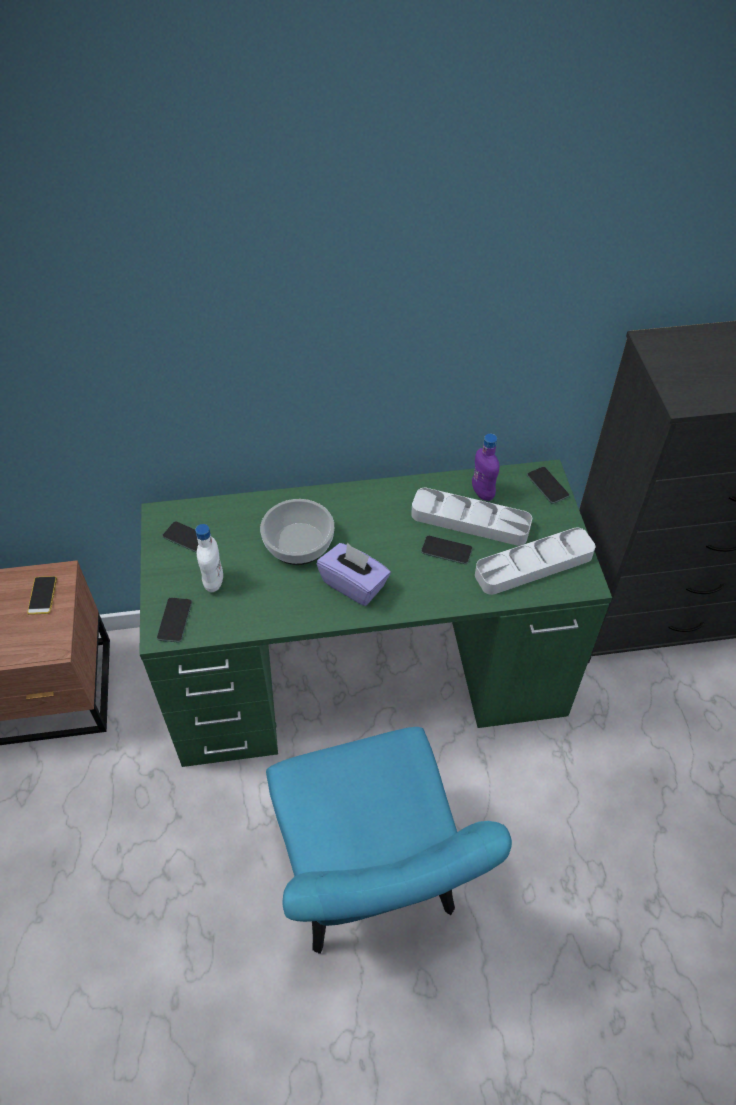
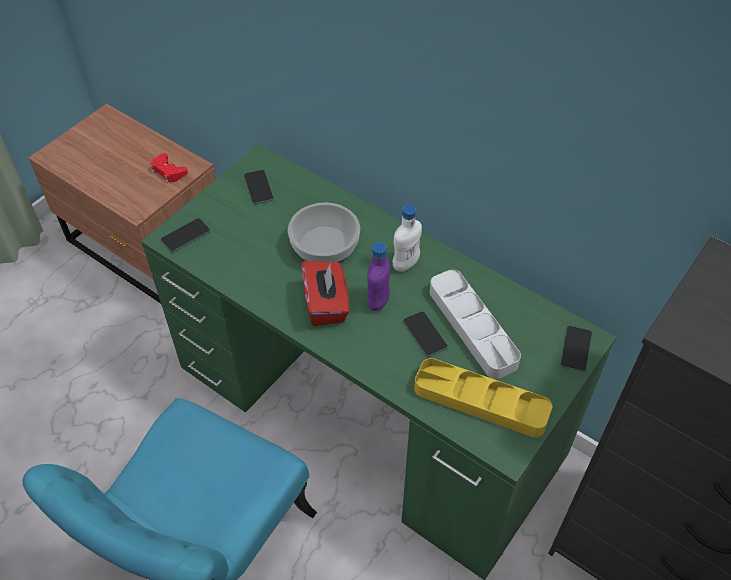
camera: 45 degrees right, 0 degrees up
phone [27,576,57,615] -> red game controller [150,153,188,184]
white bottle [195,524,223,592] -> white bottle moved to [393,204,422,272]
purple tissue box [317,542,391,606] -> red tissue box [302,261,349,326]
purple bottle [472,434,499,501] -> purple bottle moved to [367,242,390,311]
grey tray [475,528,595,595] -> yellow tray [414,358,553,437]

